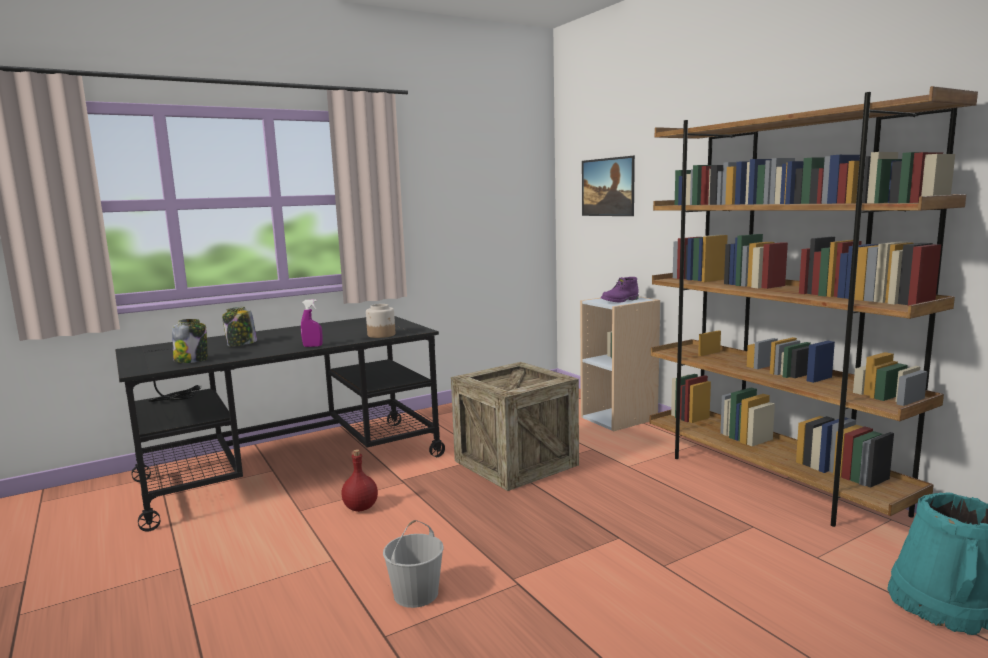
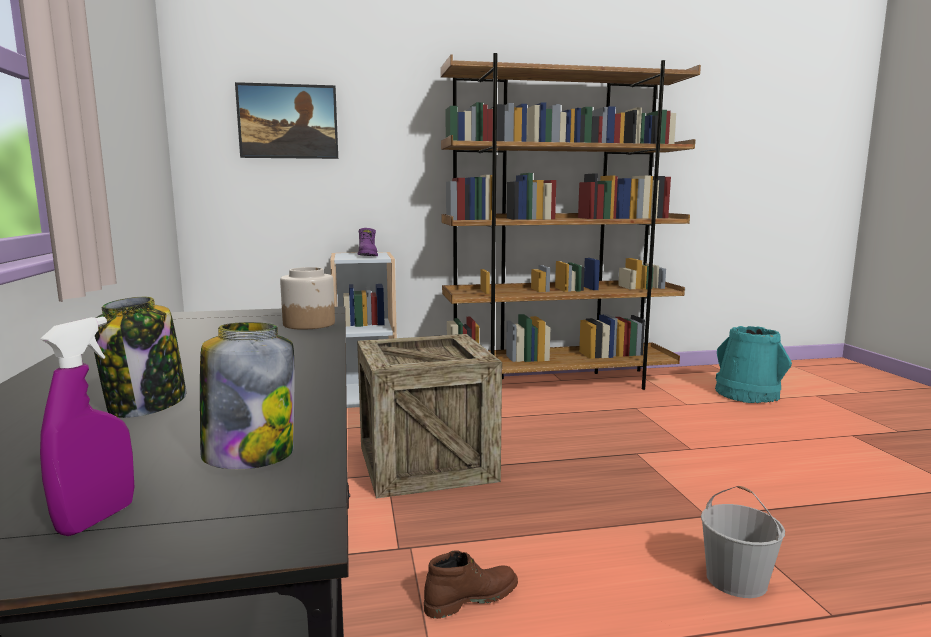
camera: 70 degrees left, 0 degrees up
purple spray bottle [301,299,323,347] -> purple spray bottle moved to [40,317,134,536]
red bottle [342,450,378,512] -> brown boot [424,550,518,619]

